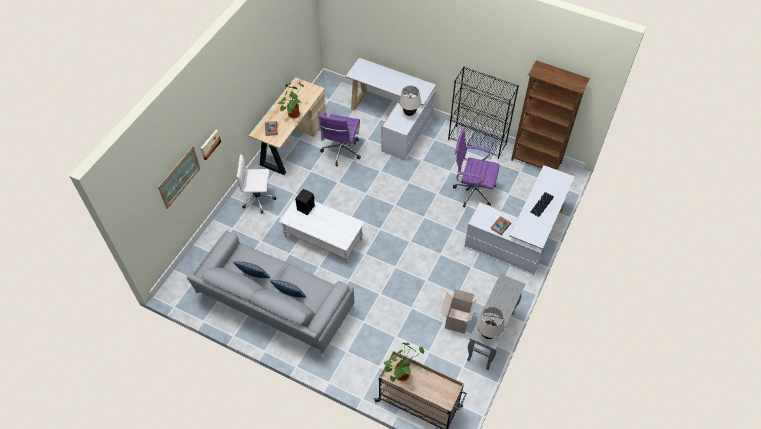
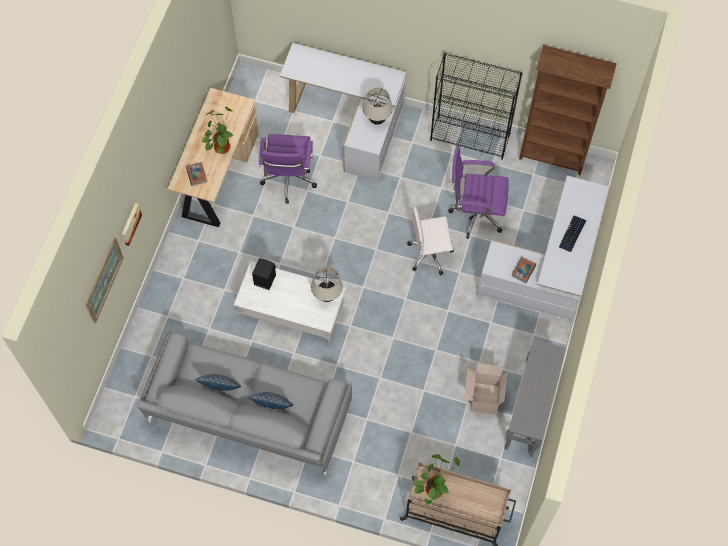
camera: 10 degrees left, 10 degrees up
white office chair [236,154,276,214] -> white office chair moved to [407,207,454,275]
beige table lamp [477,307,505,339] -> beige table lamp moved to [311,266,343,302]

